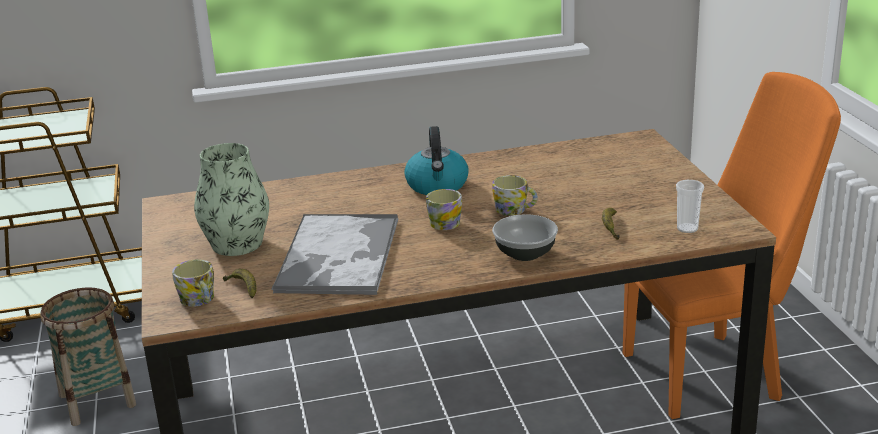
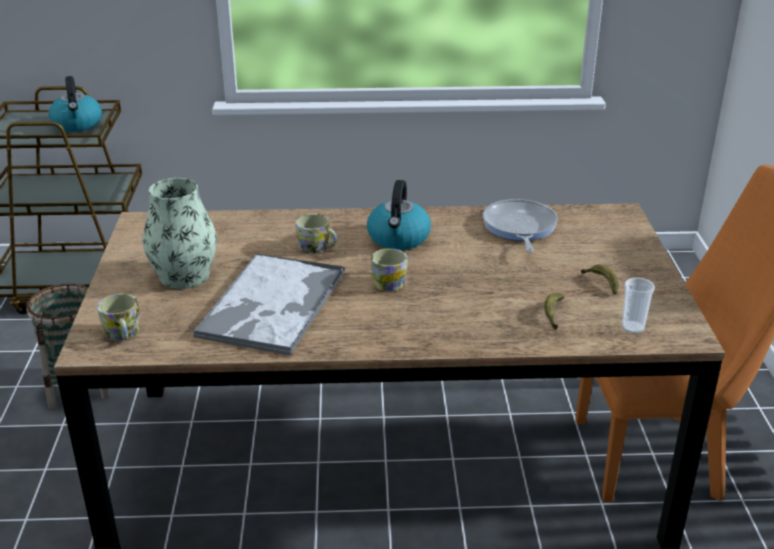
camera: 10 degrees right, 5 degrees up
banana [223,269,256,298] -> banana moved to [581,265,619,295]
mug [492,175,538,216] -> mug moved to [296,214,337,253]
bowl [492,214,558,261] -> none
none -> kettle [48,76,102,132]
none -> frying pan [483,199,558,252]

